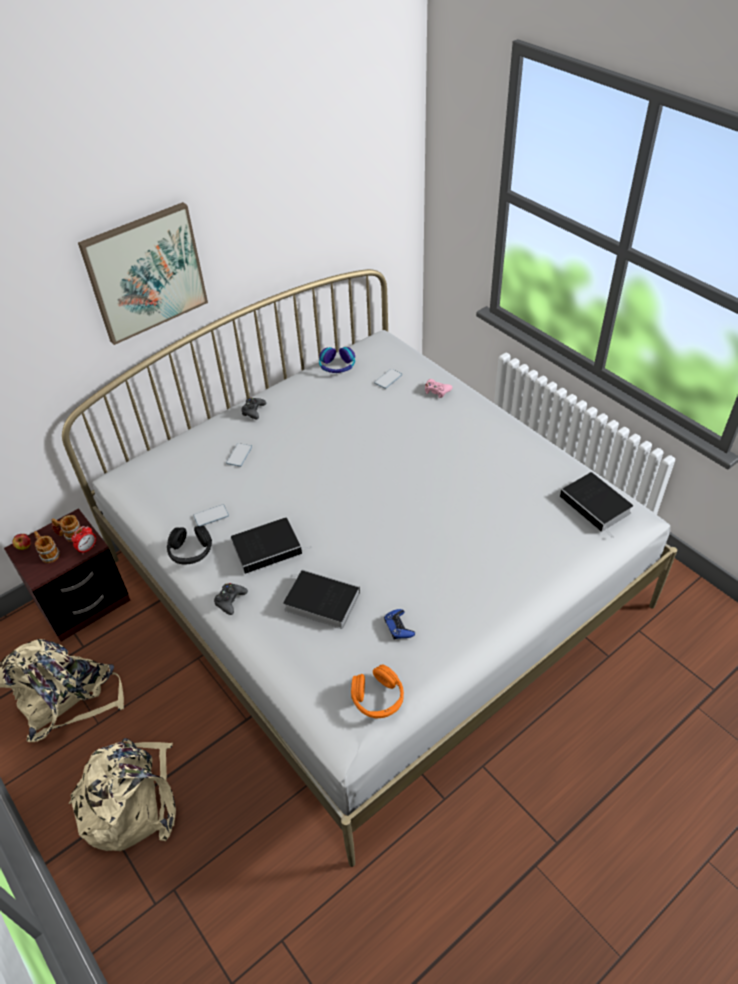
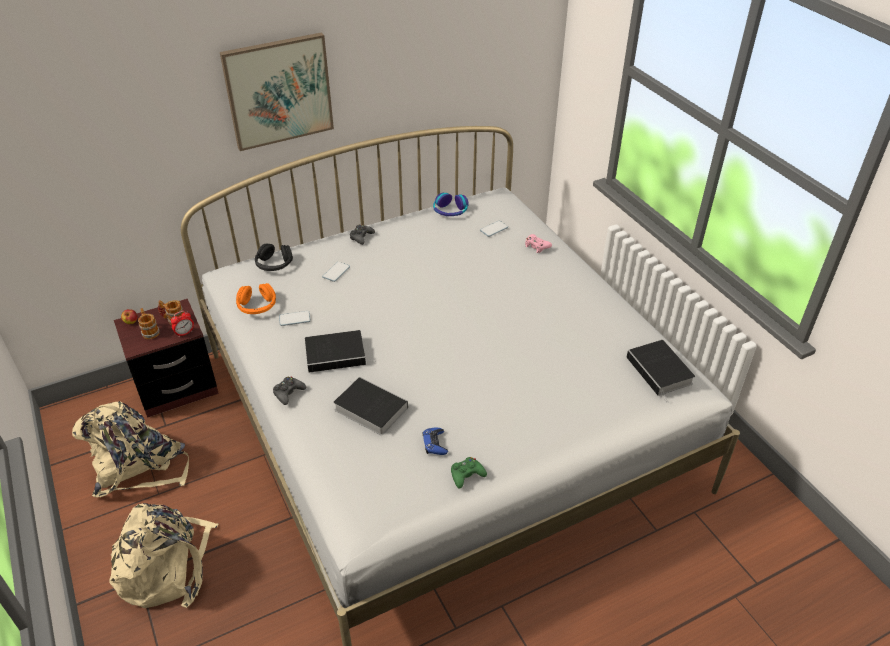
camera: 10 degrees right, 5 degrees down
black headphones [167,525,212,564] -> black headphones moved to [255,244,293,271]
orange headphones [351,664,404,718] -> orange headphones moved to [236,283,276,314]
none -> green game controller [451,457,487,488]

